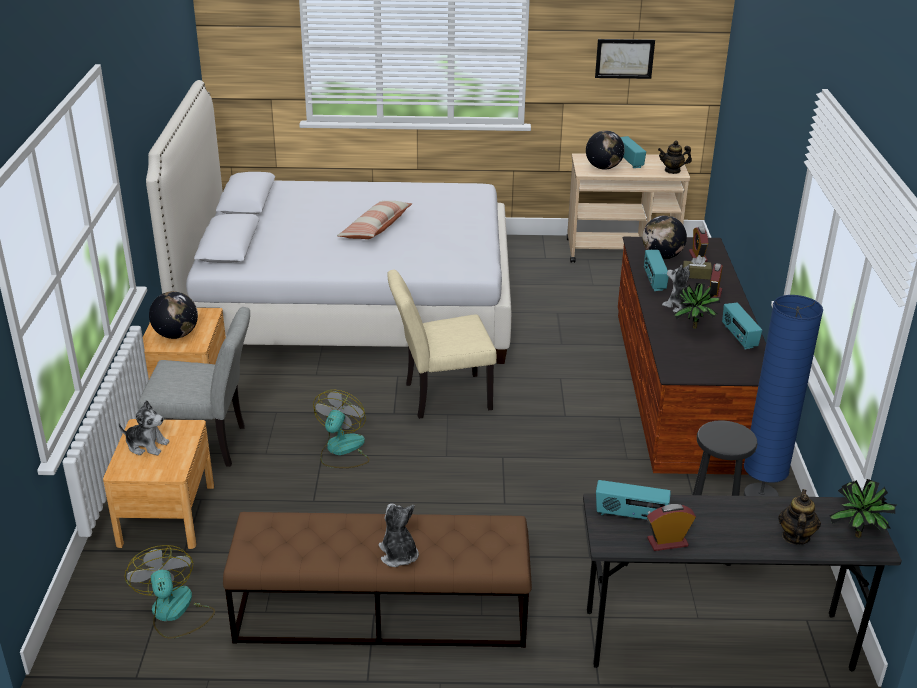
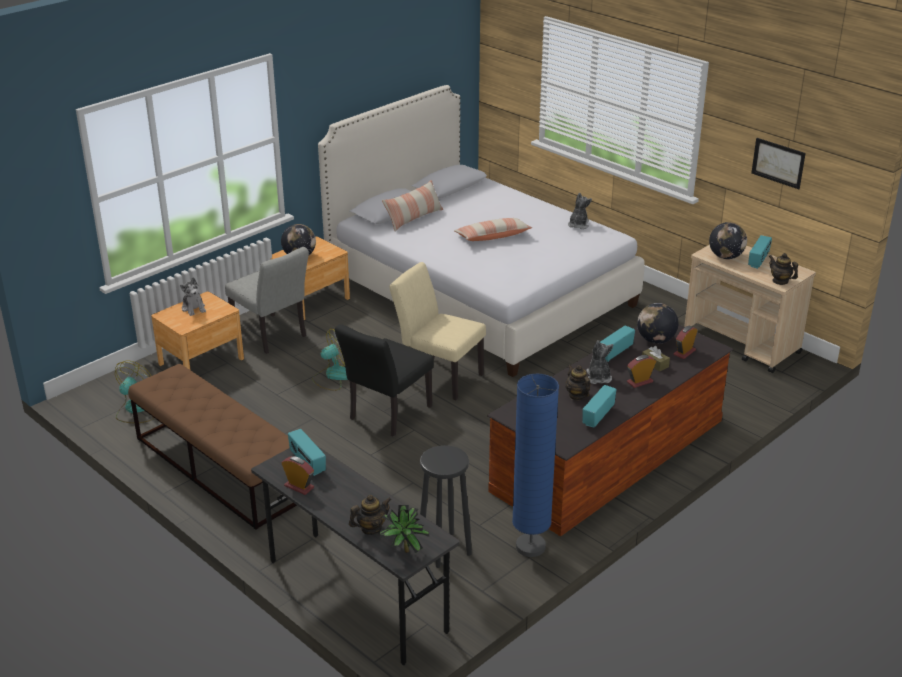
camera: 45 degrees right, 0 degrees up
plush toy [379,503,419,567] -> plush toy moved to [568,192,592,229]
potted plant [674,283,720,329] -> teapot [566,364,591,401]
none -> black chair [335,324,434,437]
none -> pillow [382,180,443,232]

